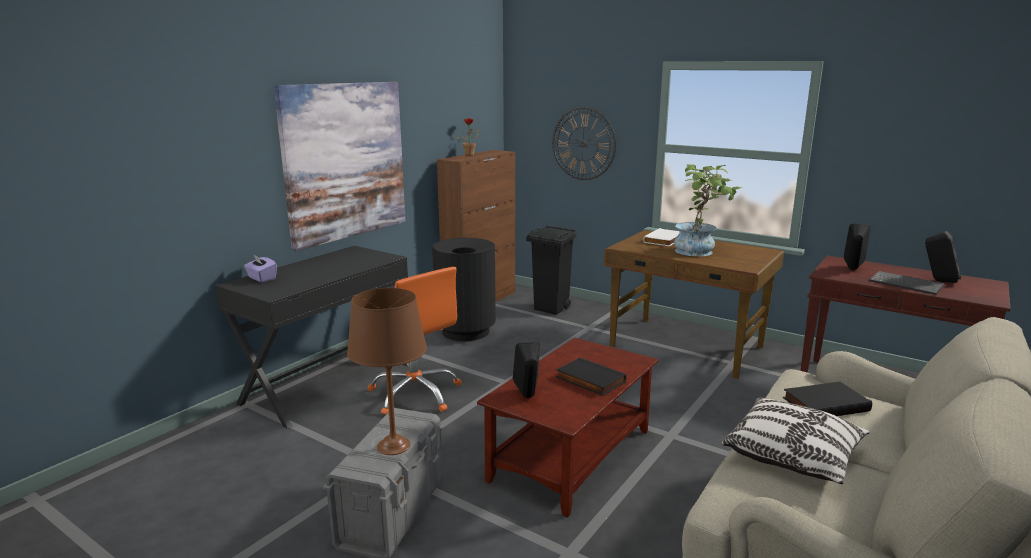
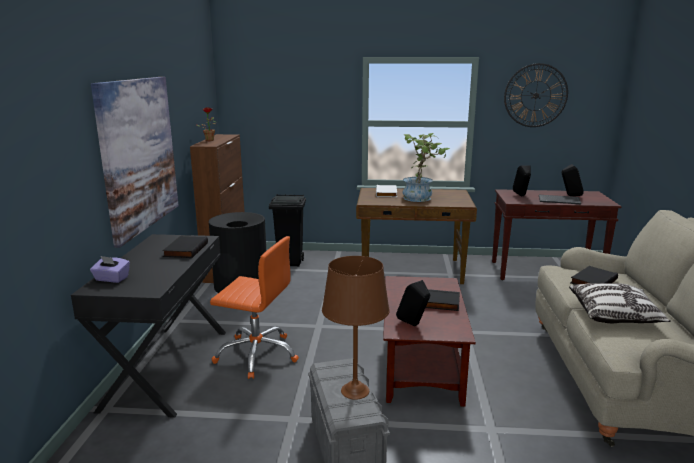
camera: 30 degrees left, 0 degrees up
wall clock [552,107,616,180] -> wall clock moved to [504,63,568,127]
none -> black book [162,236,208,258]

